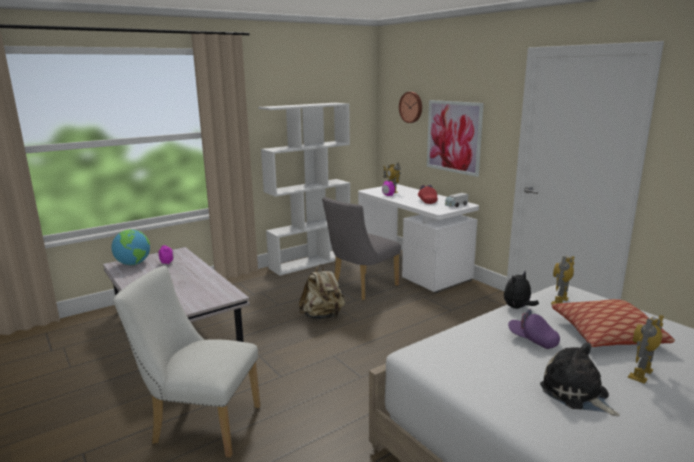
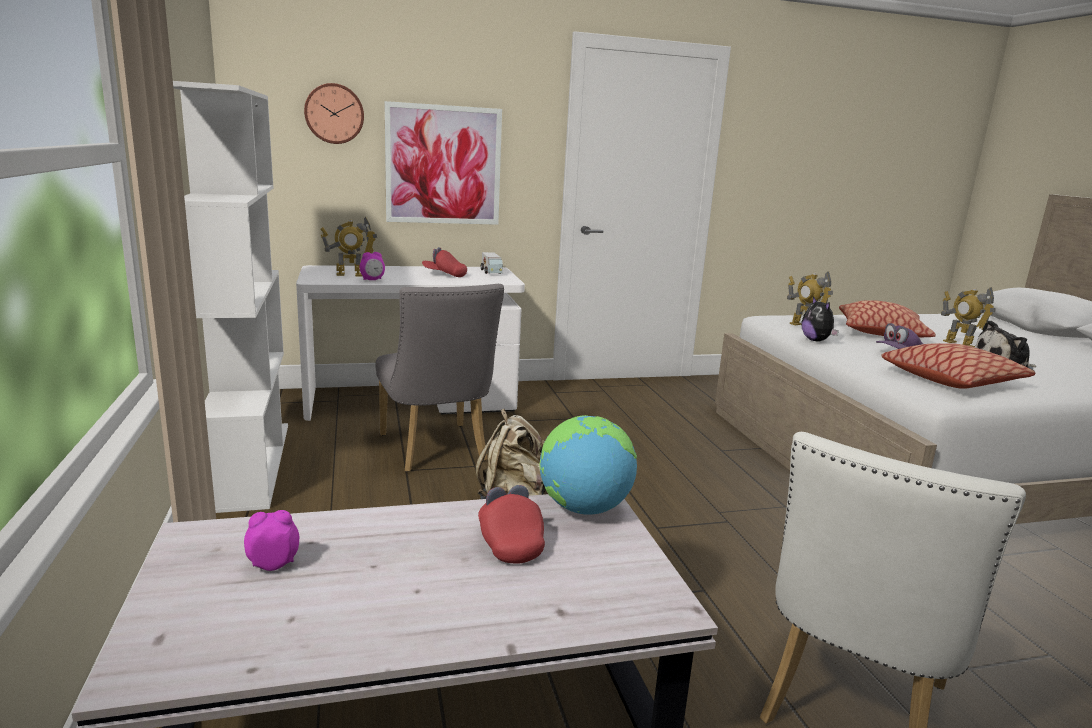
camera: 70 degrees left, 0 degrees up
globe [111,229,150,265] -> globe moved to [539,415,637,515]
none -> red cap [478,485,545,564]
none -> pillow [881,343,1035,389]

